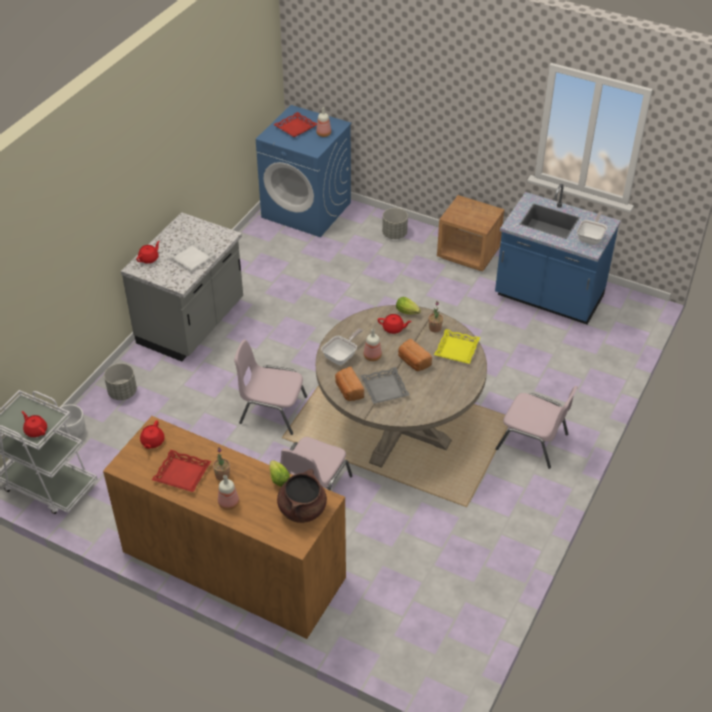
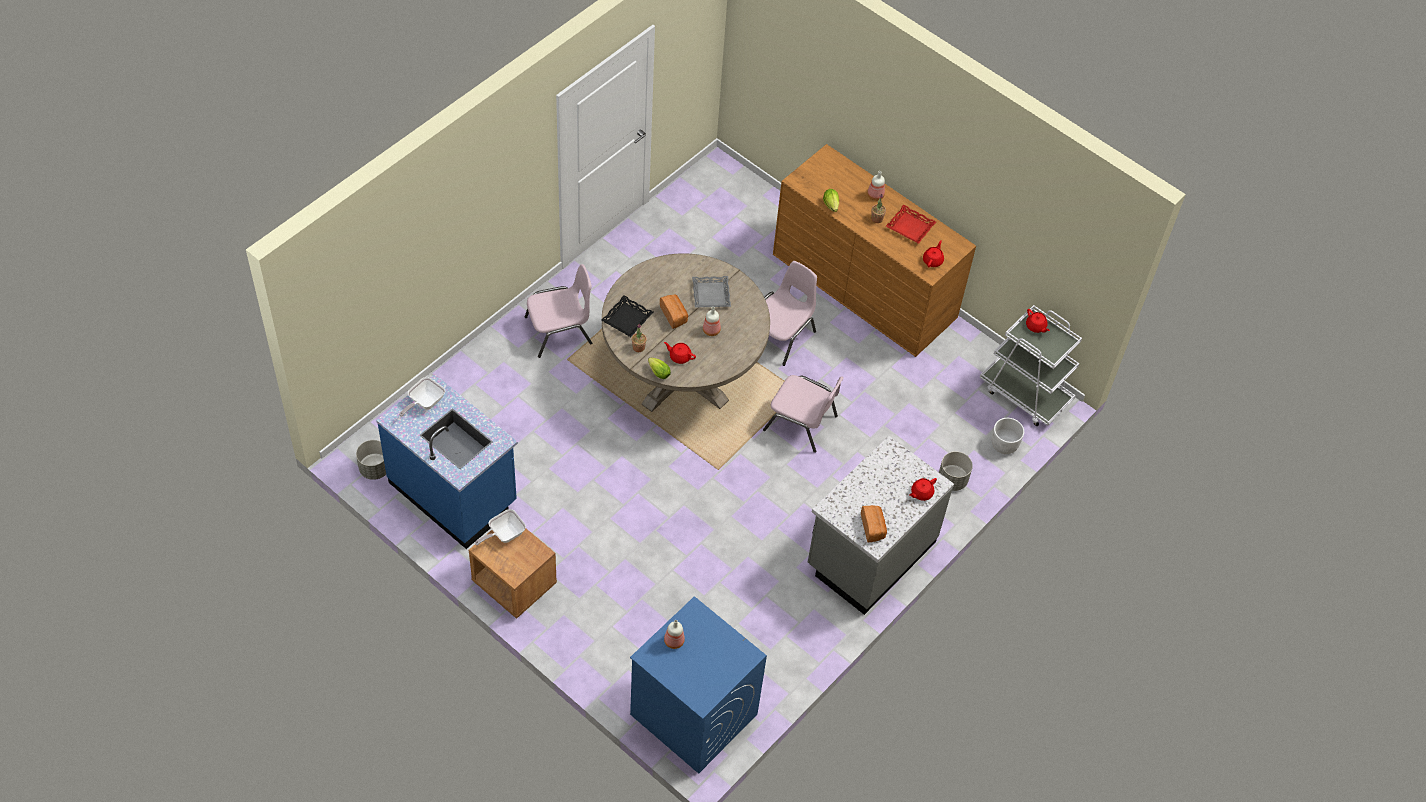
camera: 170 degrees left, 10 degrees up
white tray [167,238,216,270] -> none
red tray [273,112,317,137] -> none
brown cooking pot [277,469,327,523] -> none
frying pan [321,328,363,365] -> frying pan moved to [475,509,526,546]
bread [335,367,364,401] -> bread moved to [861,505,887,542]
grey planter [382,208,408,239] -> grey planter moved to [356,440,386,480]
yellow tray [434,329,480,364] -> black tray [601,295,653,337]
pink chair [495,386,578,469] -> pink chair turned 120 degrees clockwise [524,264,592,358]

